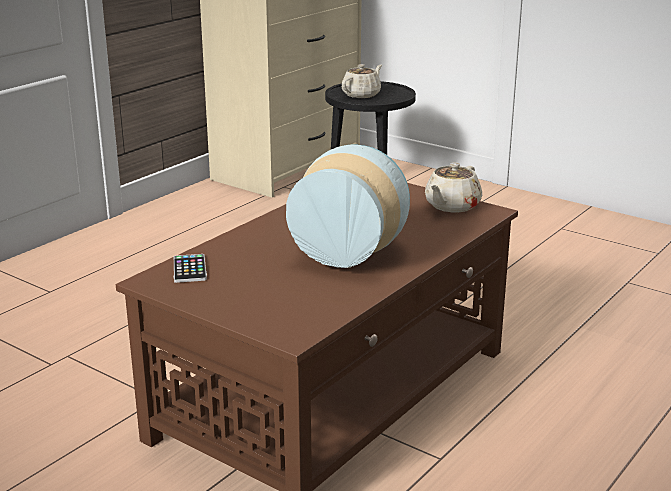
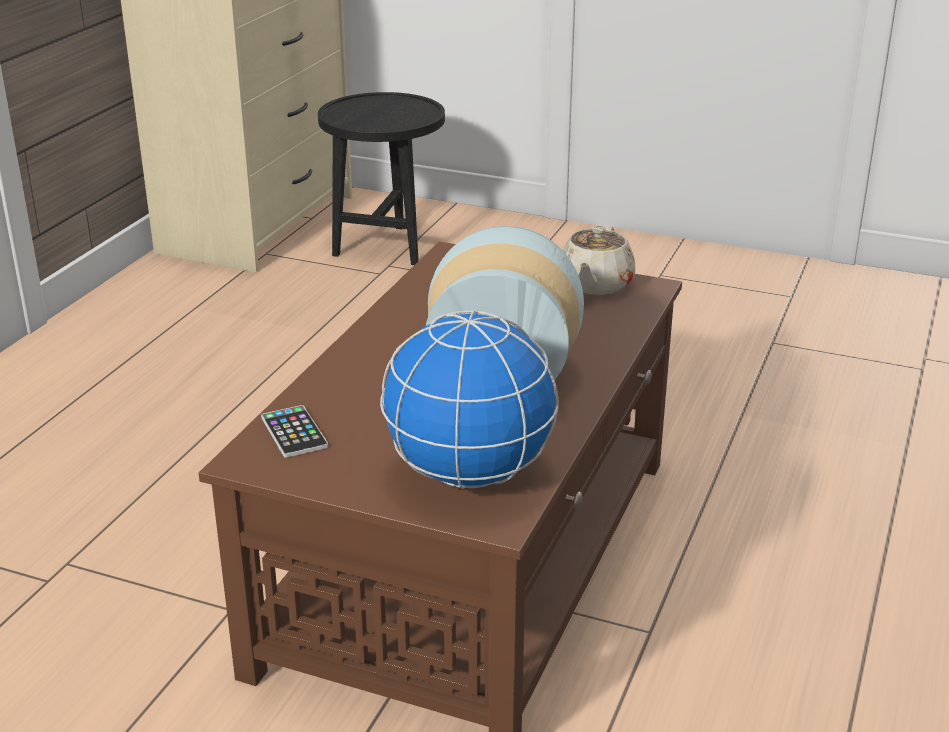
camera: 15 degrees left, 5 degrees up
beige teapot [342,64,382,98] -> none
none -> globe [380,311,559,489]

